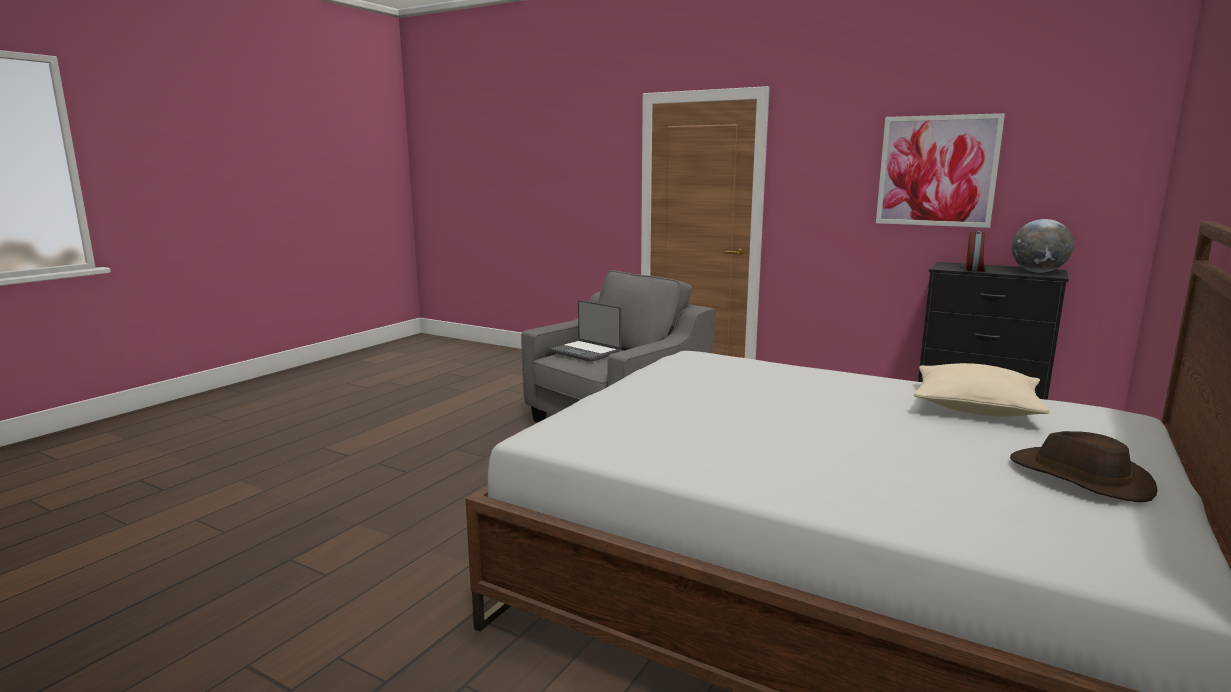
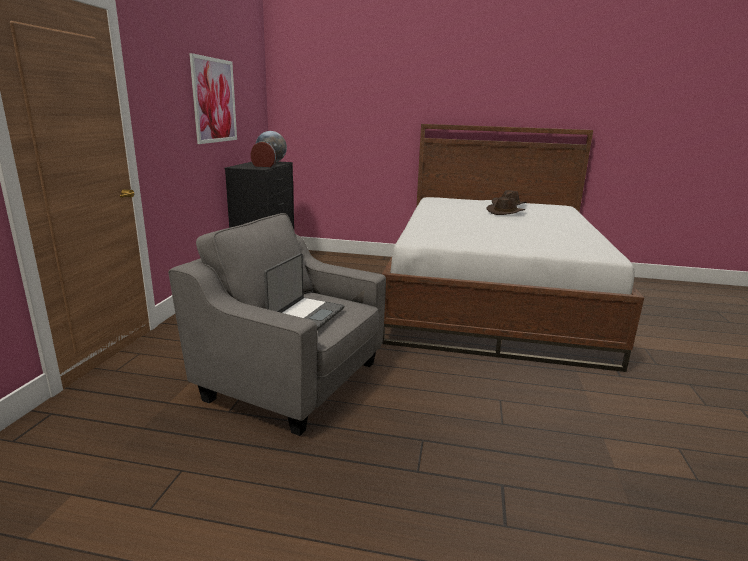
camera: 110 degrees left, 5 degrees up
beige pillow [914,363,1049,417] -> none
none -> brown hat [487,197,525,215]

